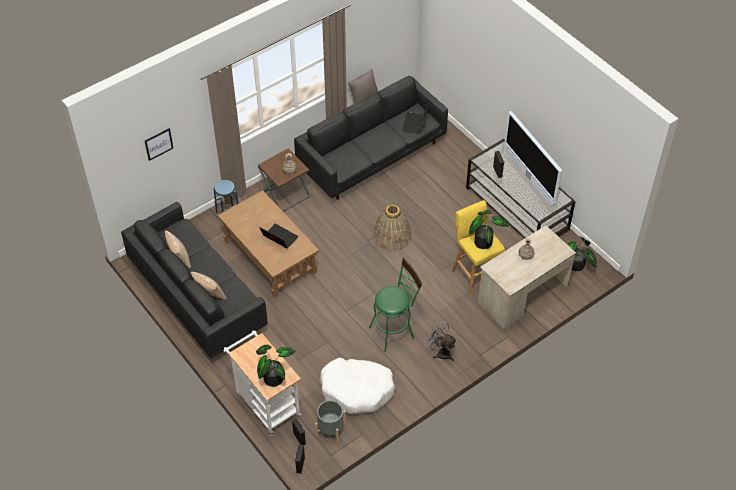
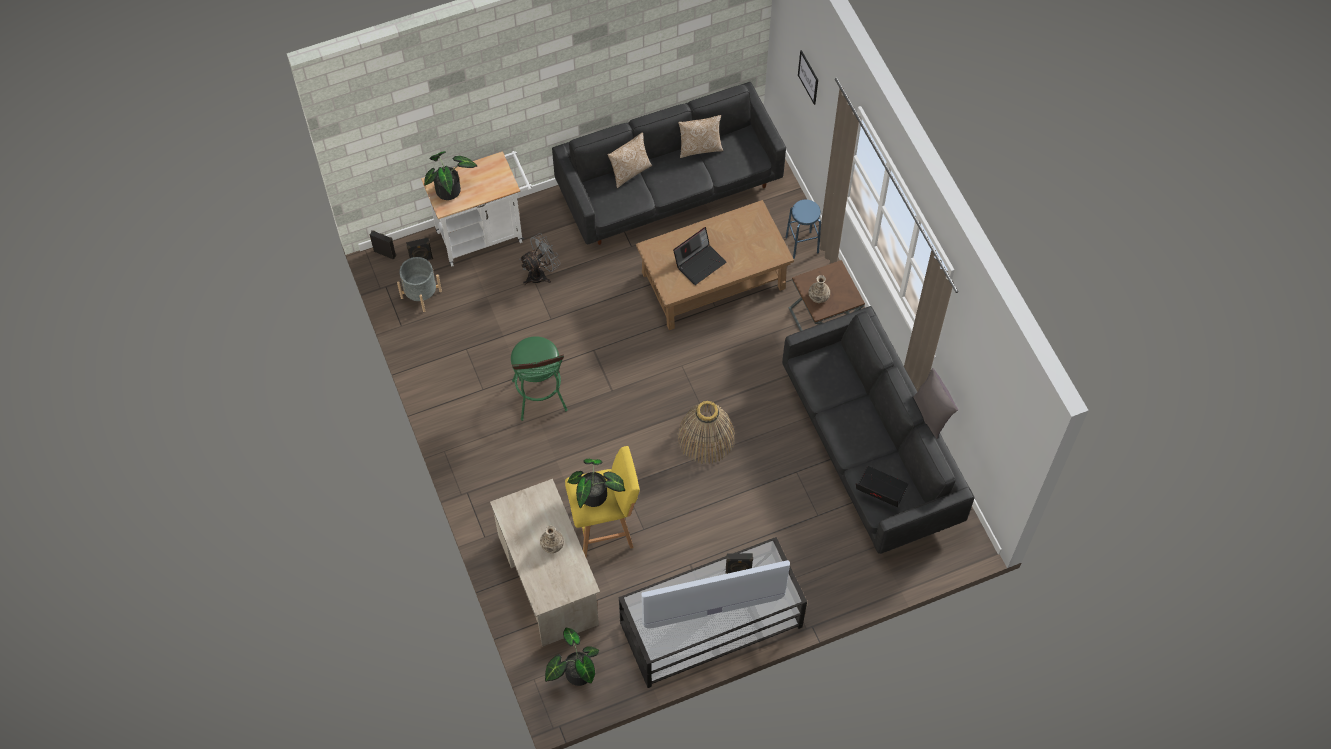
camera: 105 degrees right, 10 degrees up
white dog bed [320,358,395,414] -> none
grey fan [426,321,457,361] -> grey fan moved to [519,233,561,285]

